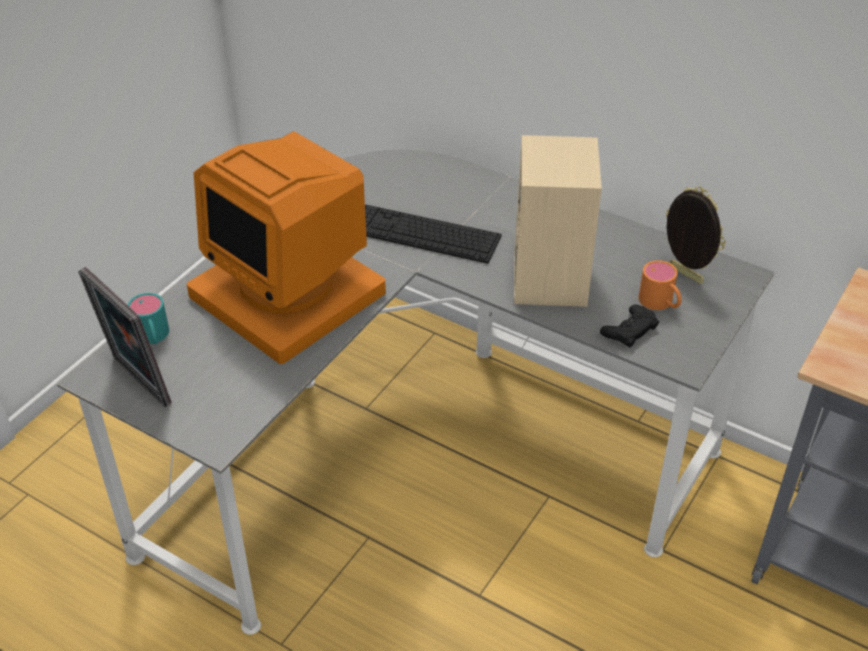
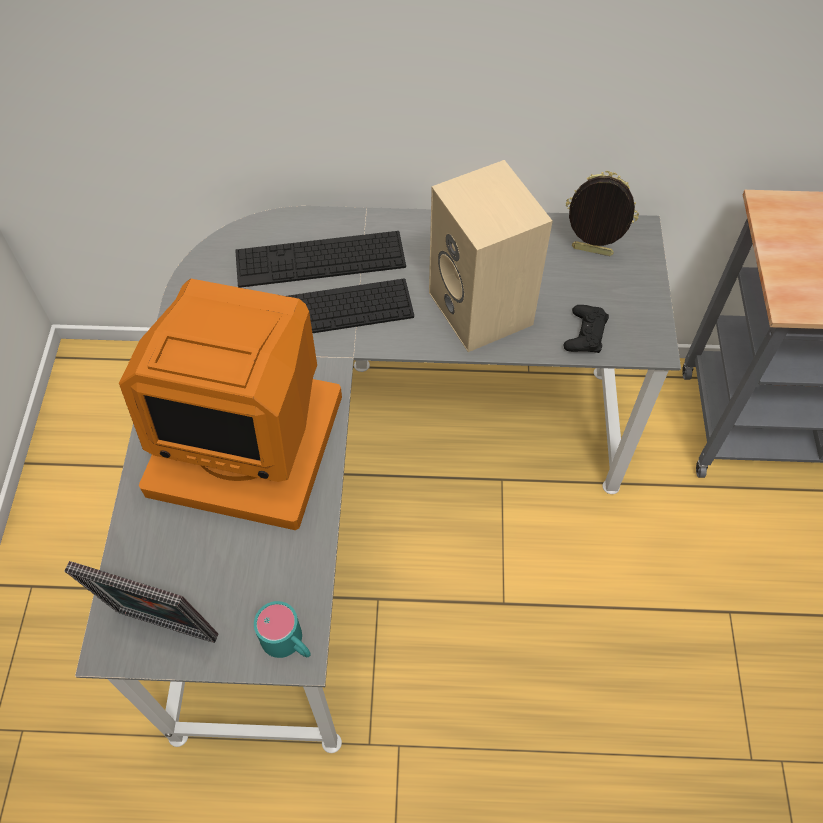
camera: 30 degrees left, 15 degrees up
turquoise mug [128,293,169,344] -> turquoise mug moved to [254,601,311,658]
orange mug [639,260,682,310] -> none
none -> keyboard [235,231,406,288]

